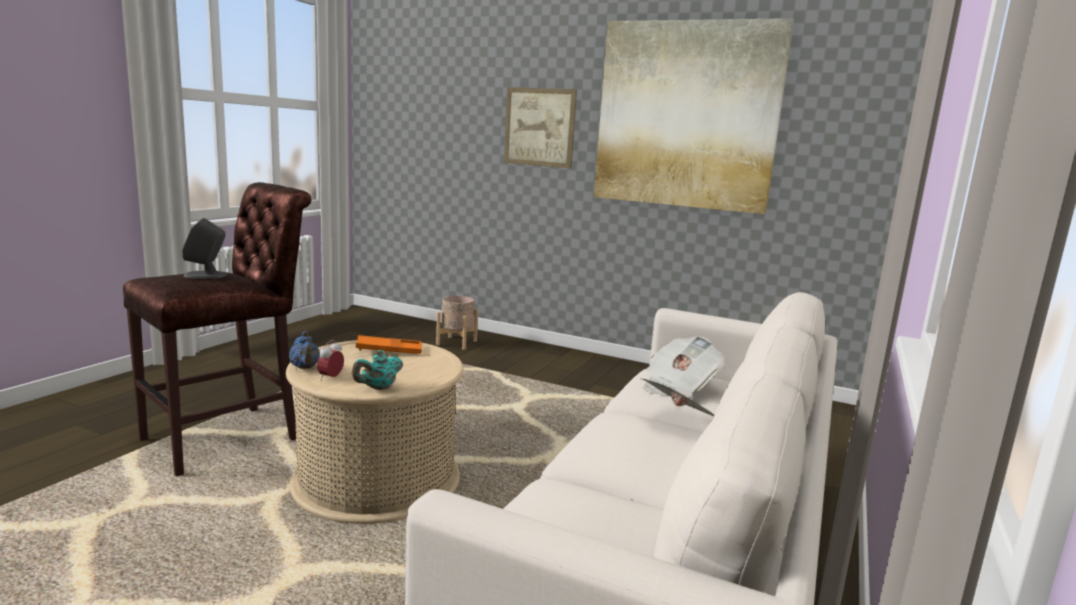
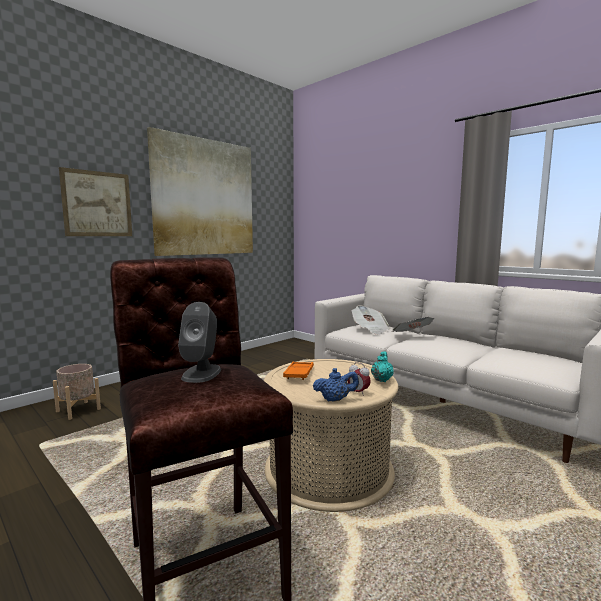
camera: 70 degrees left, 5 degrees down
turquoise teapot [352,350,403,390] -> turquoise teapot turned 135 degrees counterclockwise [371,351,394,382]

